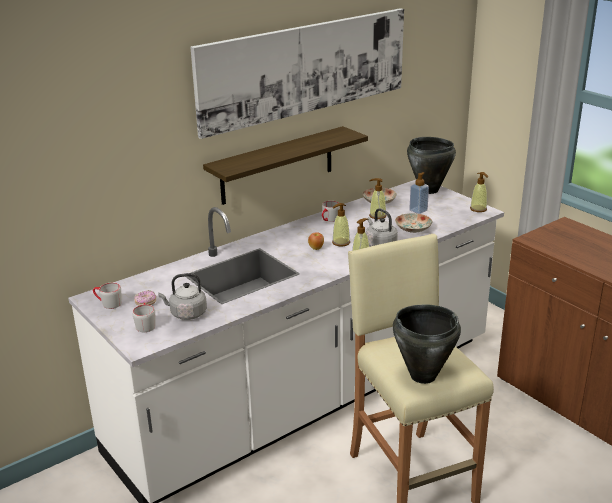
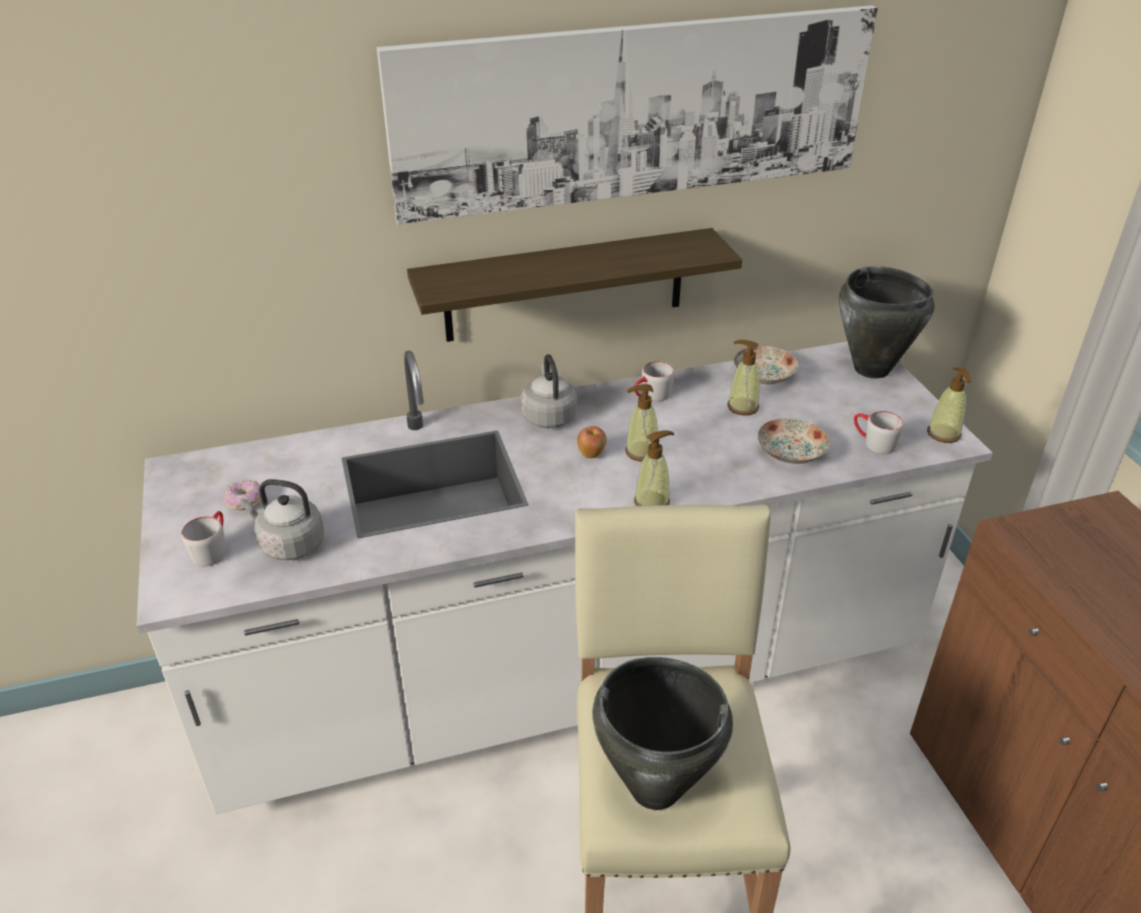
camera: 20 degrees right, 10 degrees up
grey mug [93,283,122,309] -> grey mug moved to [854,411,904,454]
grey kettle [366,208,398,247] -> grey kettle moved to [521,354,577,428]
soap dispenser [409,172,429,214] -> none

